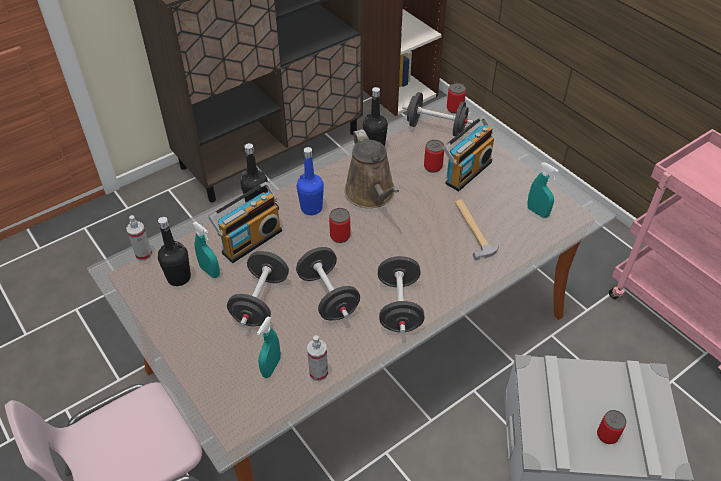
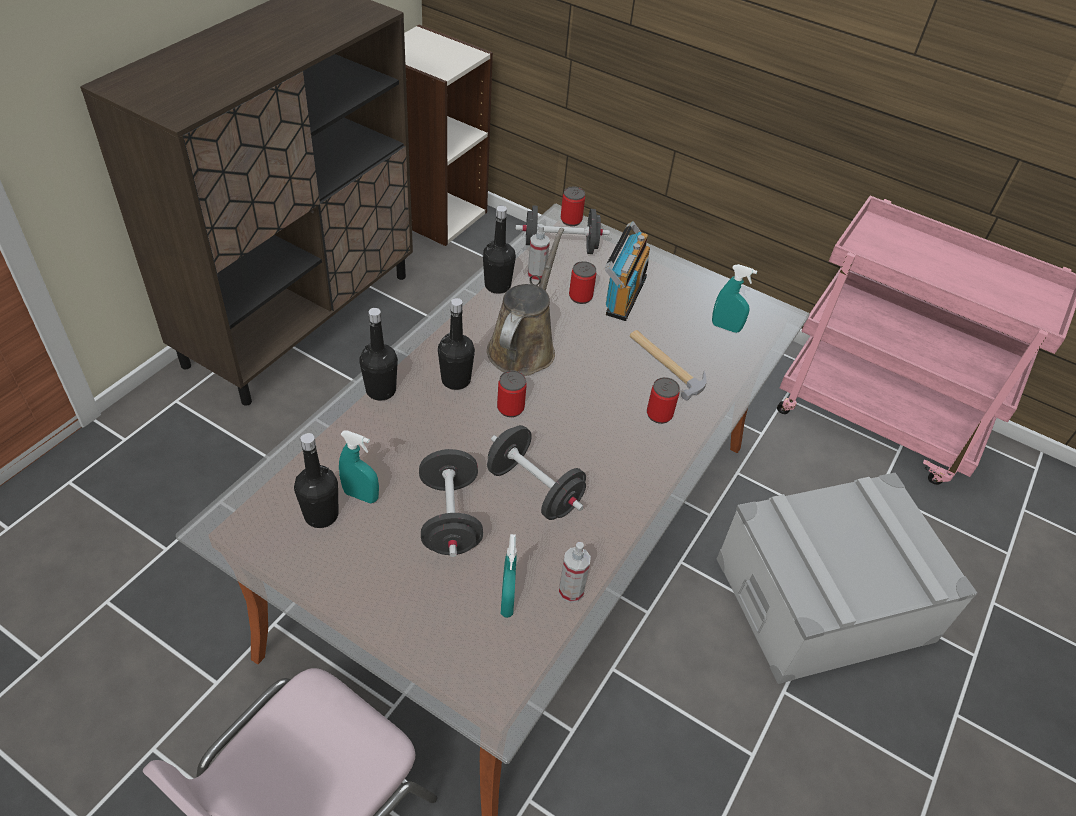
camera: 25 degrees left, 0 degrees up
spray bottle [126,215,152,261] -> spray bottle moved to [528,224,550,282]
radio [208,182,282,263] -> none
blue bottle [297,147,324,215] -> black bottle [438,298,475,390]
brown watering can [344,129,399,208] -> brown watering can turned 120 degrees counterclockwise [487,228,564,375]
black dumbbell [378,256,425,333] -> none
can [597,410,627,444] -> can moved to [647,377,680,424]

